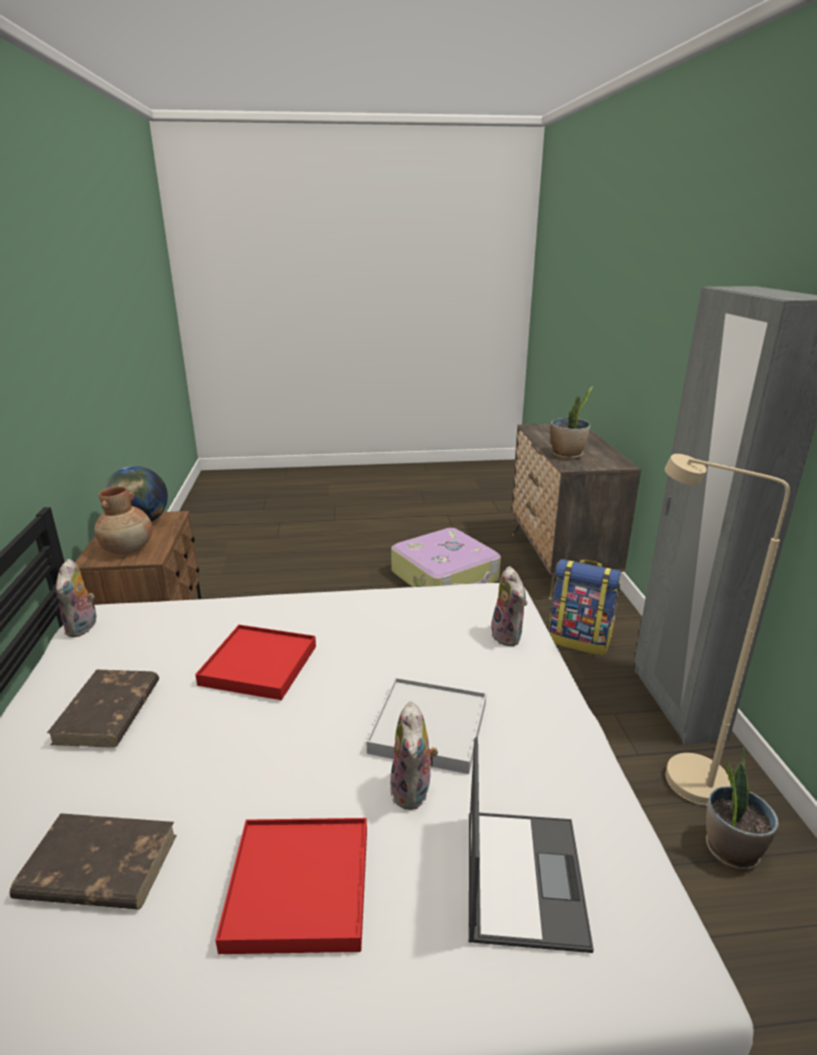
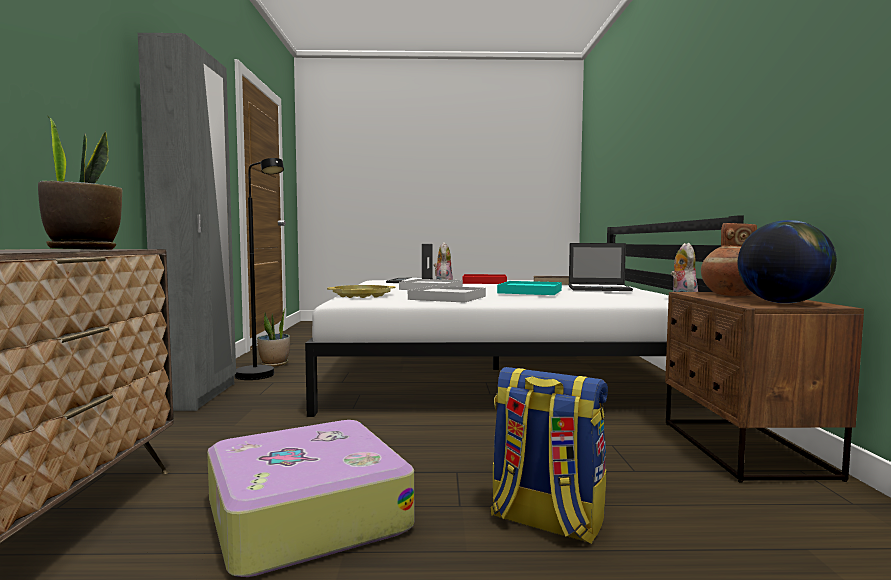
camera: 175 degrees left, 20 degrees down
brown book [47,670,159,748] -> laptop [569,243,633,291]
red tray [195,625,316,700] -> turquoise tray [497,281,562,295]
plush toy [491,566,527,646] -> yellow tray [327,285,395,298]
backpack [549,559,621,655] -> backpack moved to [490,367,608,544]
beige floor lamp [665,454,790,806] -> black floor lamp [235,158,284,380]
none -> white tray [408,286,486,303]

